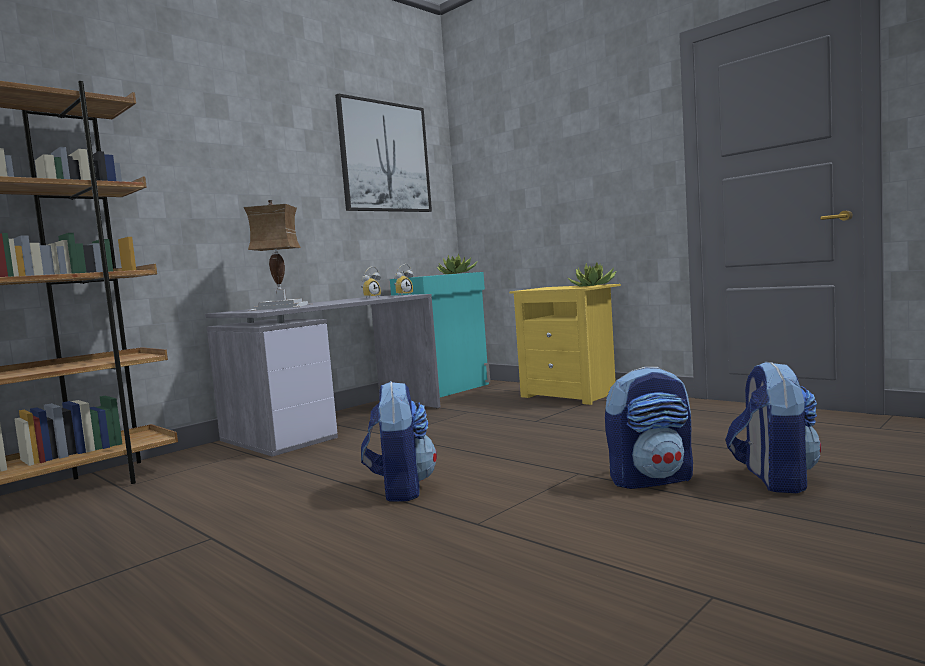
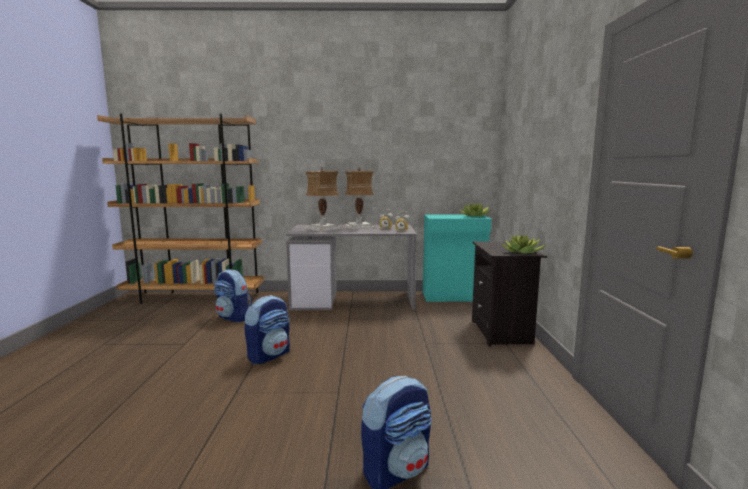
camera: 45 degrees right, 5 degrees up
picture [335,93,432,212] -> none
yellow nightstand [509,284,621,405] -> black nightstand [472,242,547,347]
backpack [605,367,693,489] -> backpack moved to [214,269,252,322]
none -> table lamp [343,167,377,230]

